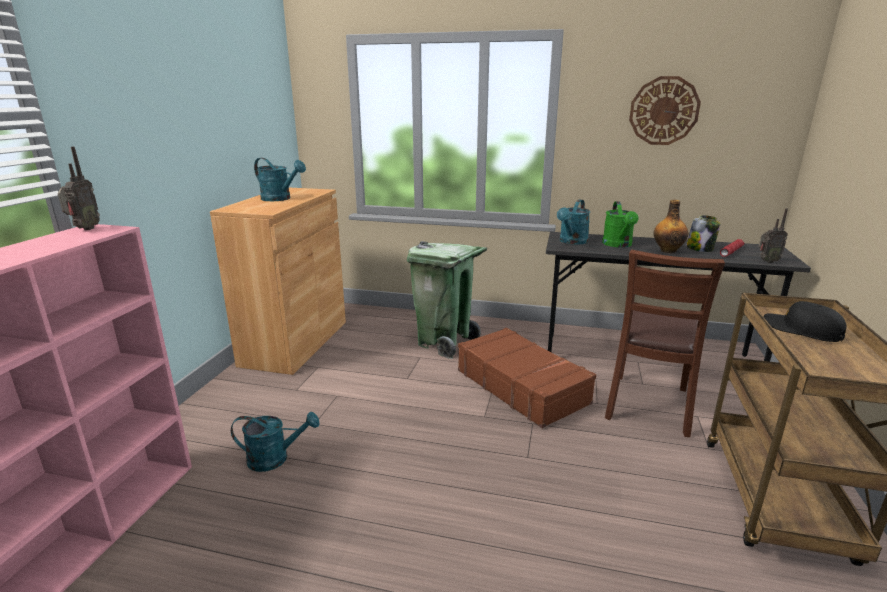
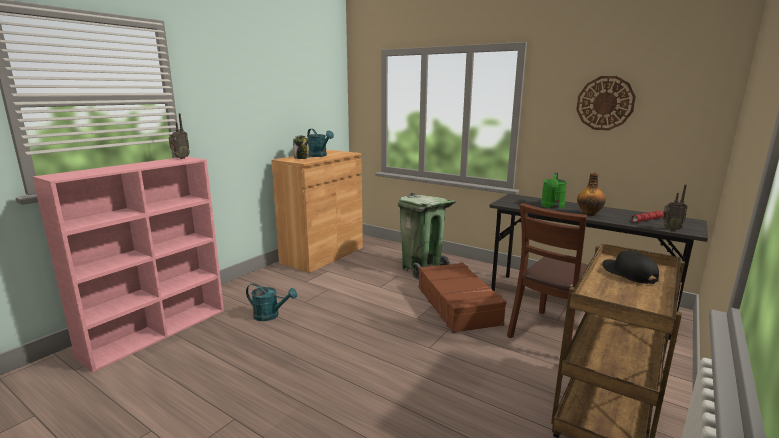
camera: 20 degrees right, 5 degrees down
turquoise watering can [557,200,590,245] -> none
jar [686,215,720,252] -> jar moved to [293,135,309,159]

